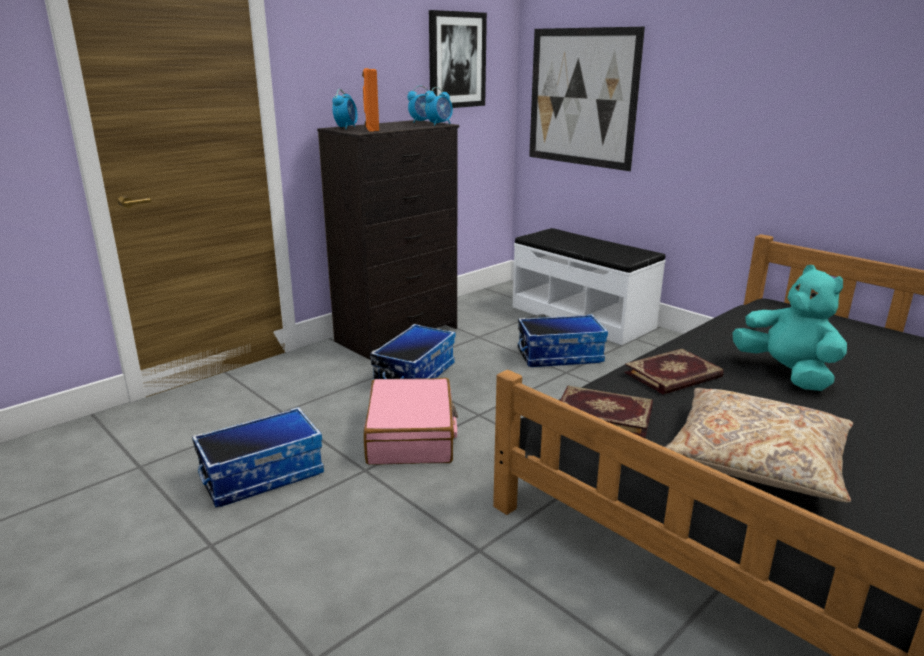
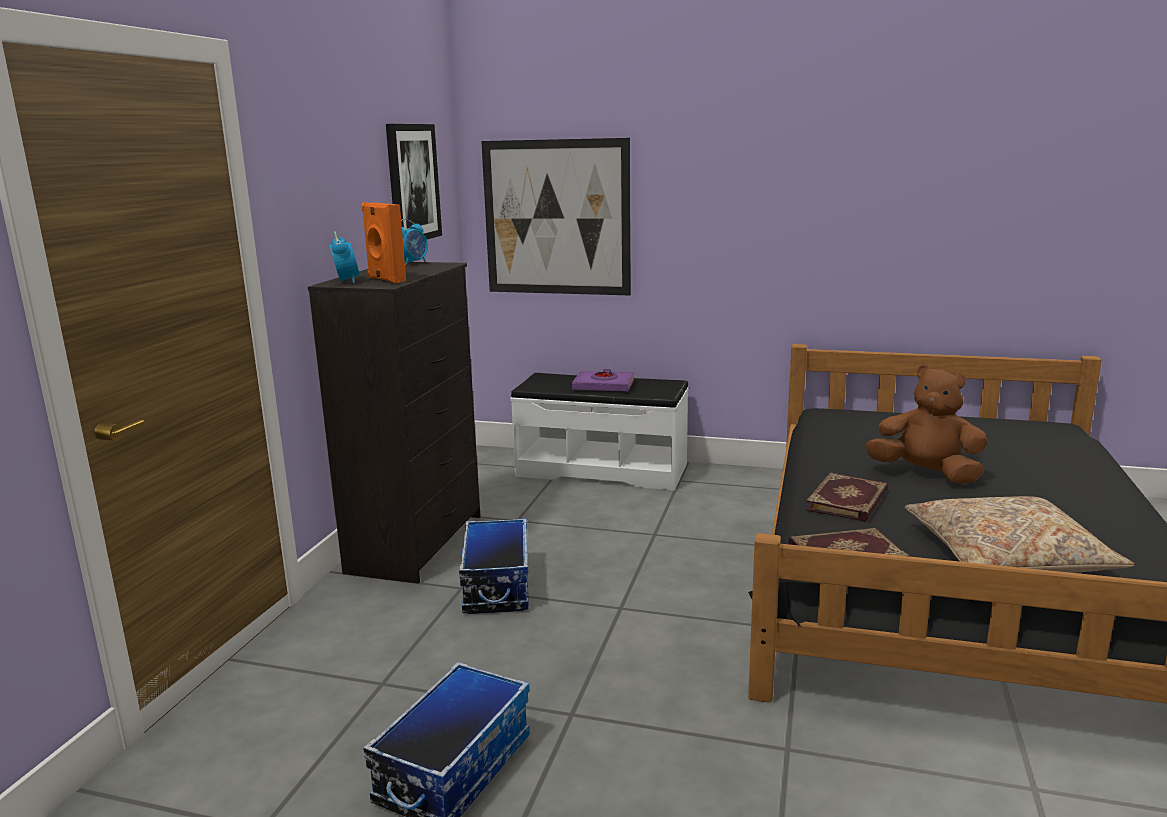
camera: 30 degrees left, 5 degrees down
pink suitcase [364,378,458,465] -> none
alarm clock [425,87,453,125] -> none
storage box [518,314,608,367] -> none
turquoise plush toy [732,265,847,391] -> brown plush toy [865,365,988,484]
none -> purple book [572,369,634,392]

